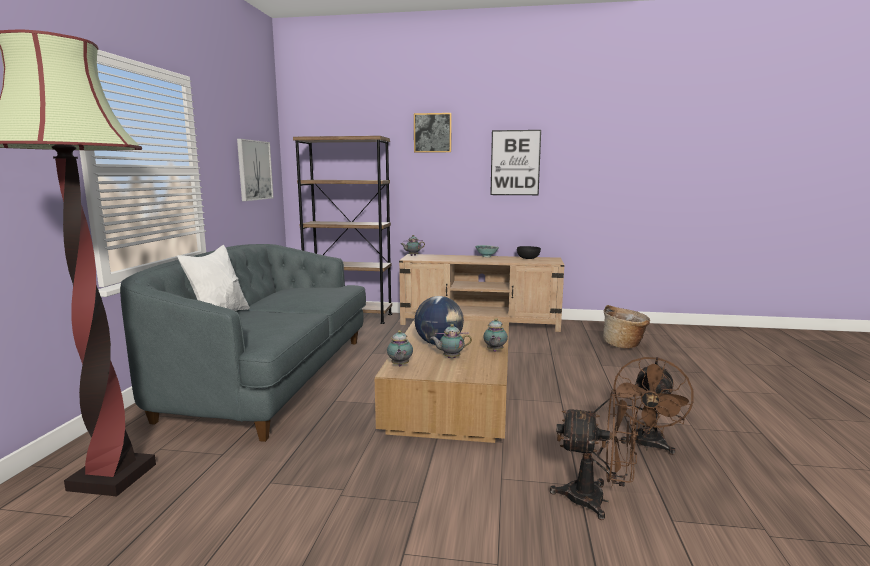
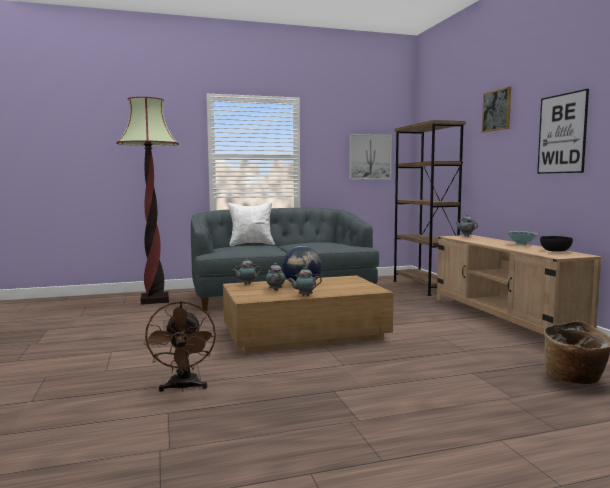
camera: 65 degrees right, 5 degrees down
brown fan [613,357,694,455] -> none

